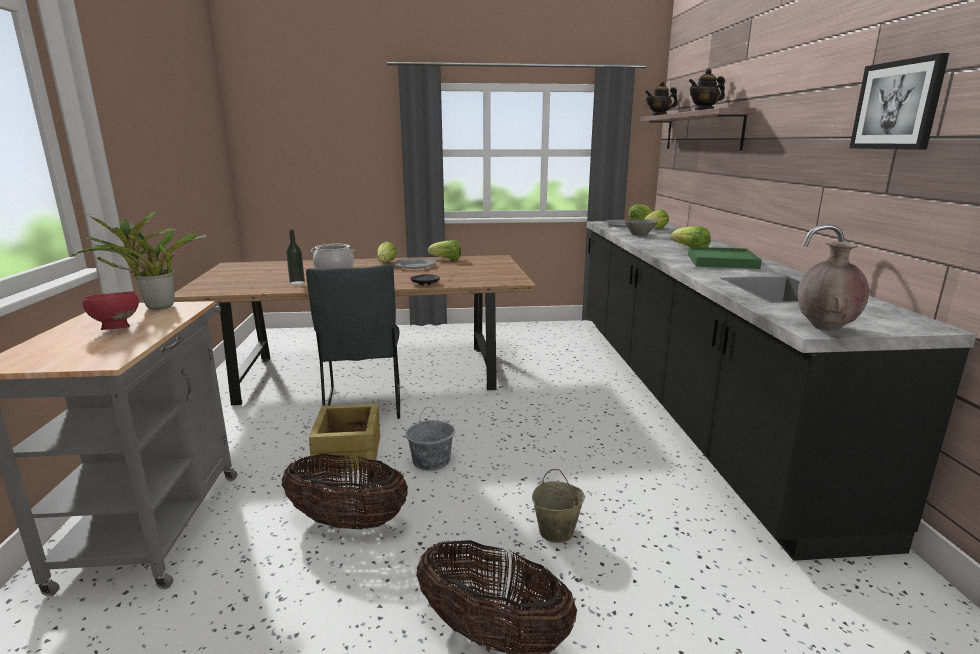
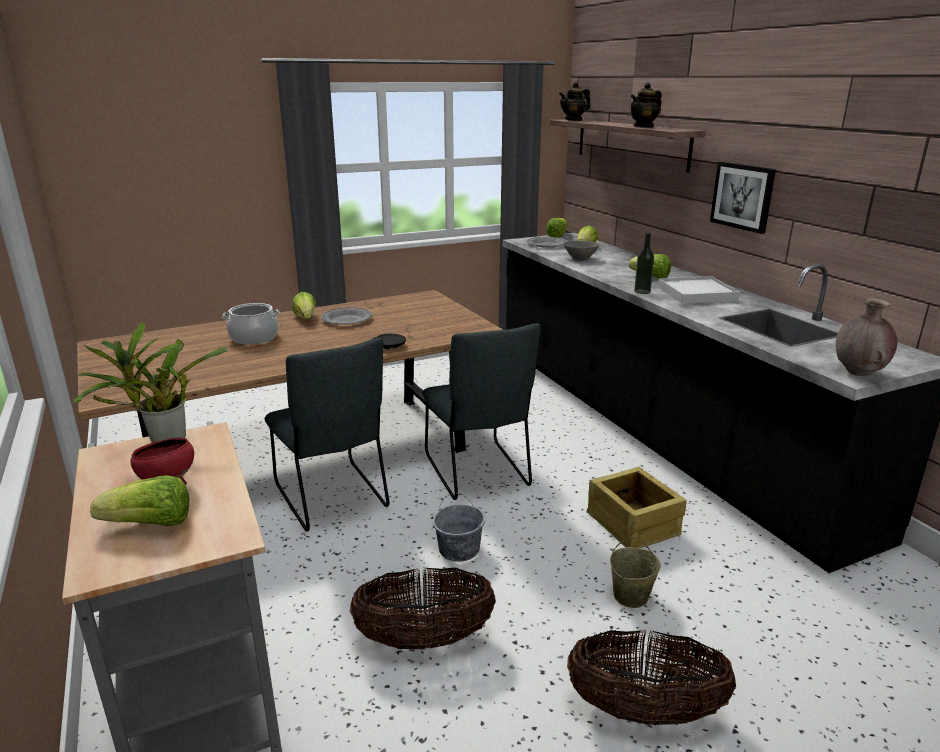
camera: 20 degrees left, 5 degrees up
bottle [286,229,305,285] -> bottle moved to [634,233,654,294]
crate [309,404,380,472] -> crate moved to [586,467,687,548]
lettuce [428,240,461,260] -> lettuce moved to [90,475,189,526]
green tray [688,247,762,269] -> white tray [658,276,740,304]
picture [850,53,949,150] -> picture moved to [710,162,776,234]
none -> grey chair [422,323,541,500]

